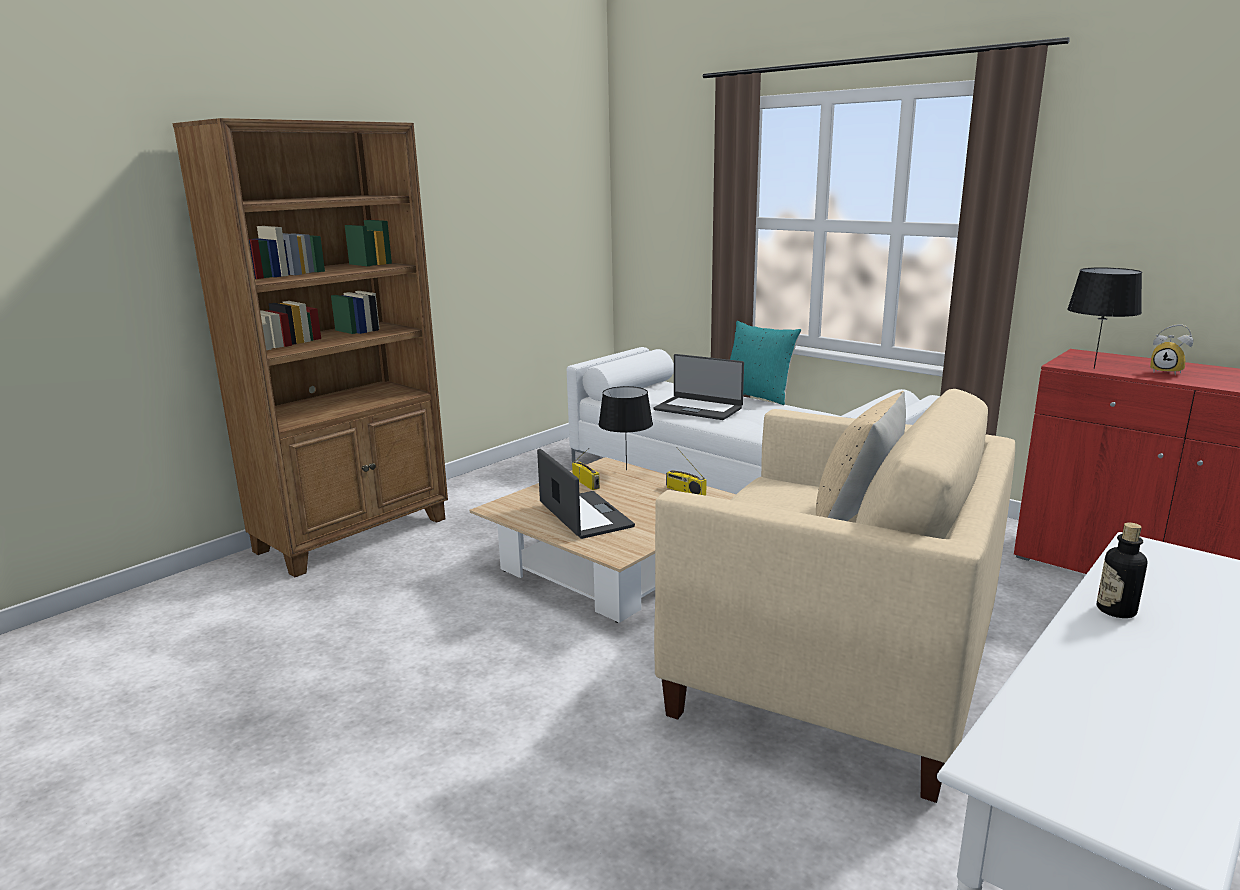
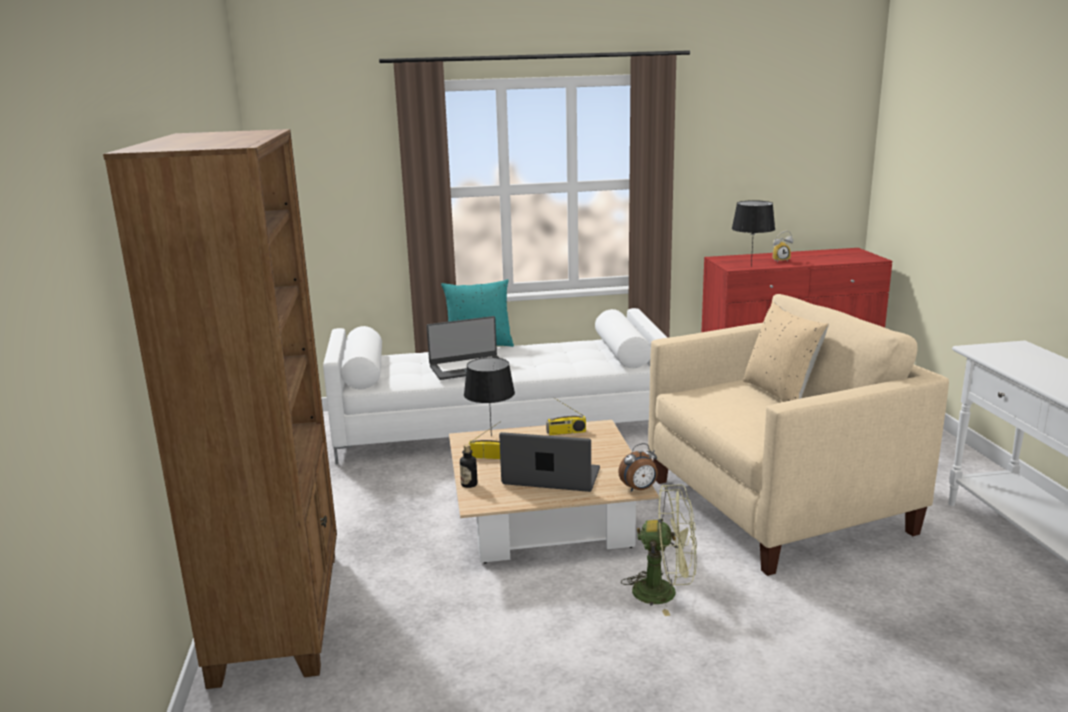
camera: 50 degrees left, 0 degrees up
bottle [1097,522,1147,618] -> bottle moved to [460,444,477,488]
none -> alarm clock [618,443,658,492]
none -> green fan [621,484,697,616]

